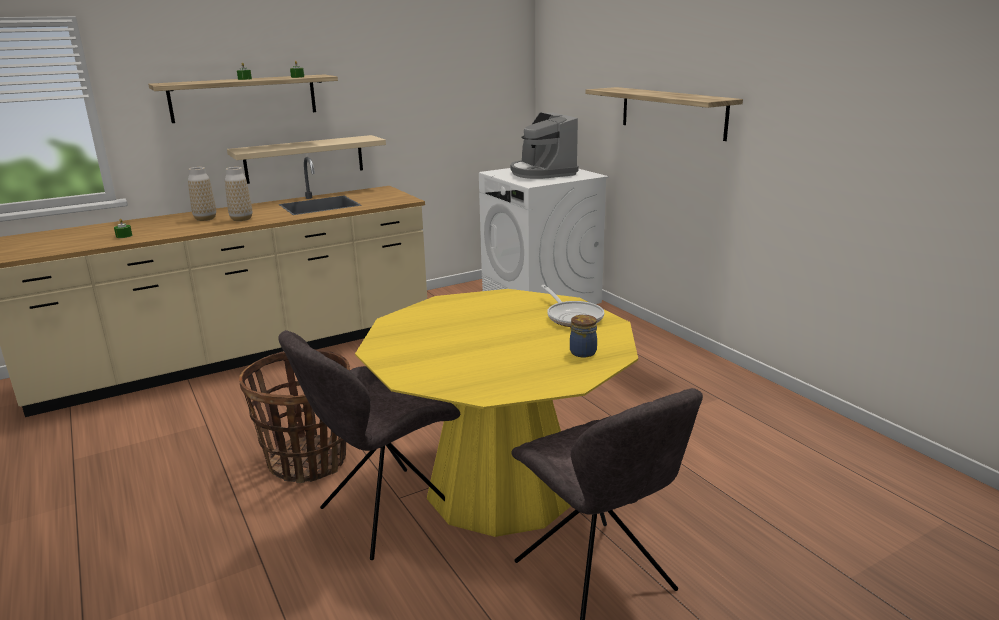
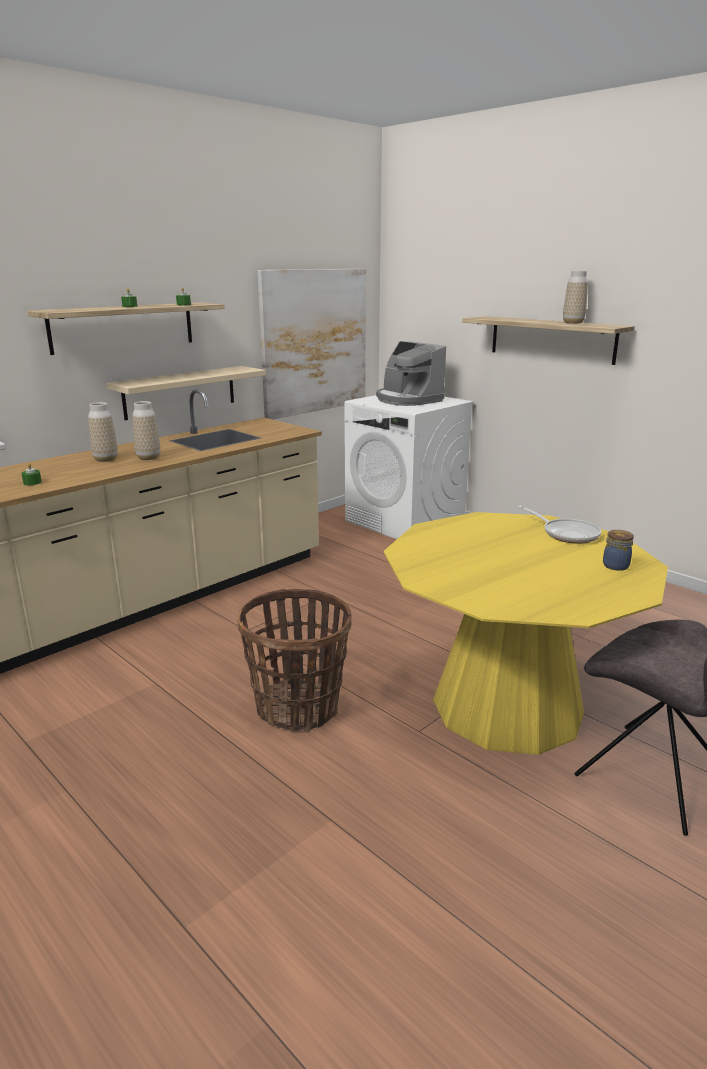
camera: 15 degrees left, 0 degrees up
grey chair [279,330,460,560] -> none
none -> picture [258,269,366,419]
none -> vase [563,271,588,324]

